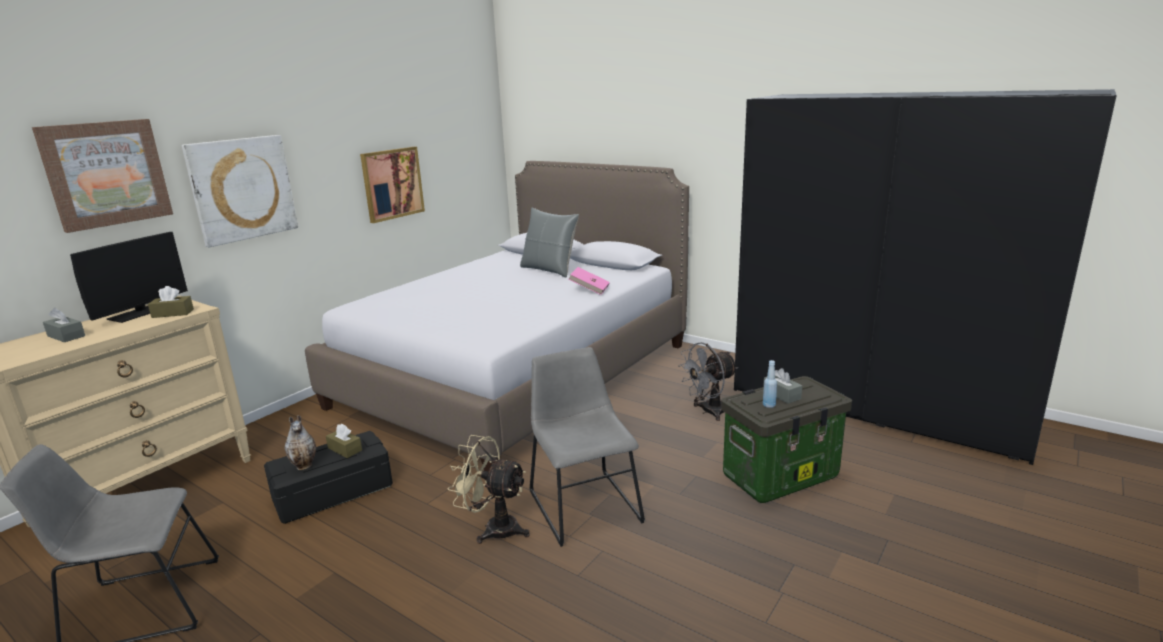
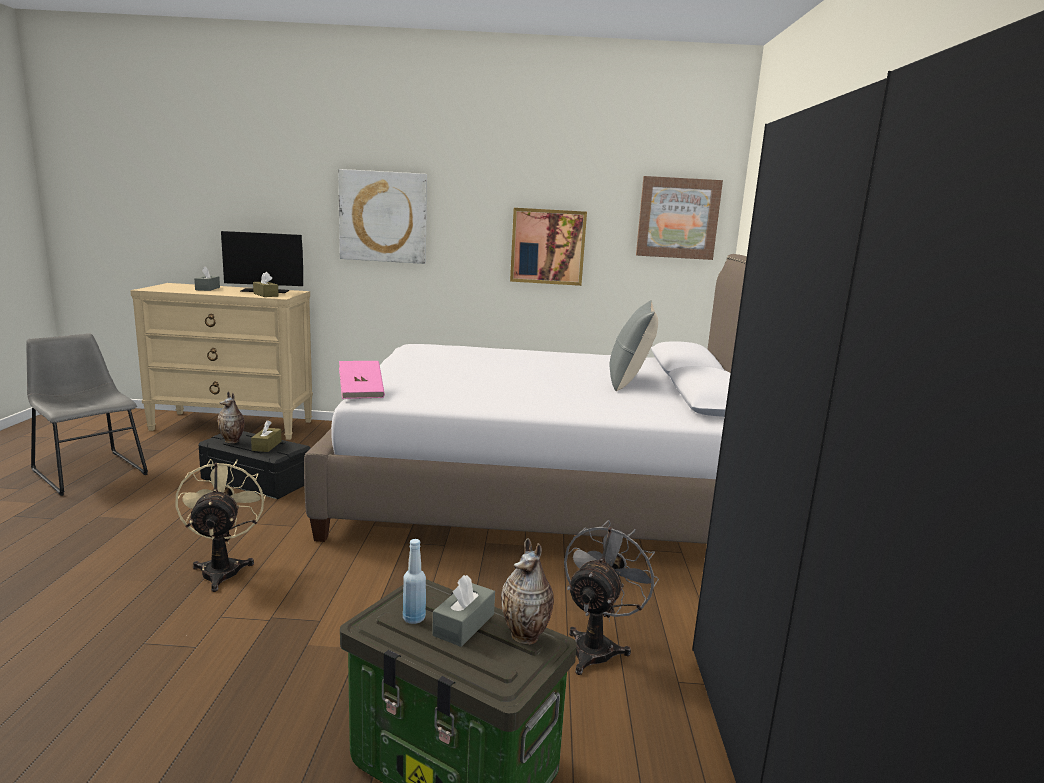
camera: 55 degrees right, 5 degrees down
picture [32,119,173,233] -> picture moved to [636,176,723,260]
grey chair [529,347,645,547] -> none
pink book [569,267,610,295] -> pink book moved to [339,361,385,399]
grey fan [678,342,738,421] -> grey fan turned 90 degrees clockwise [564,520,659,675]
none -> vase [501,538,554,645]

